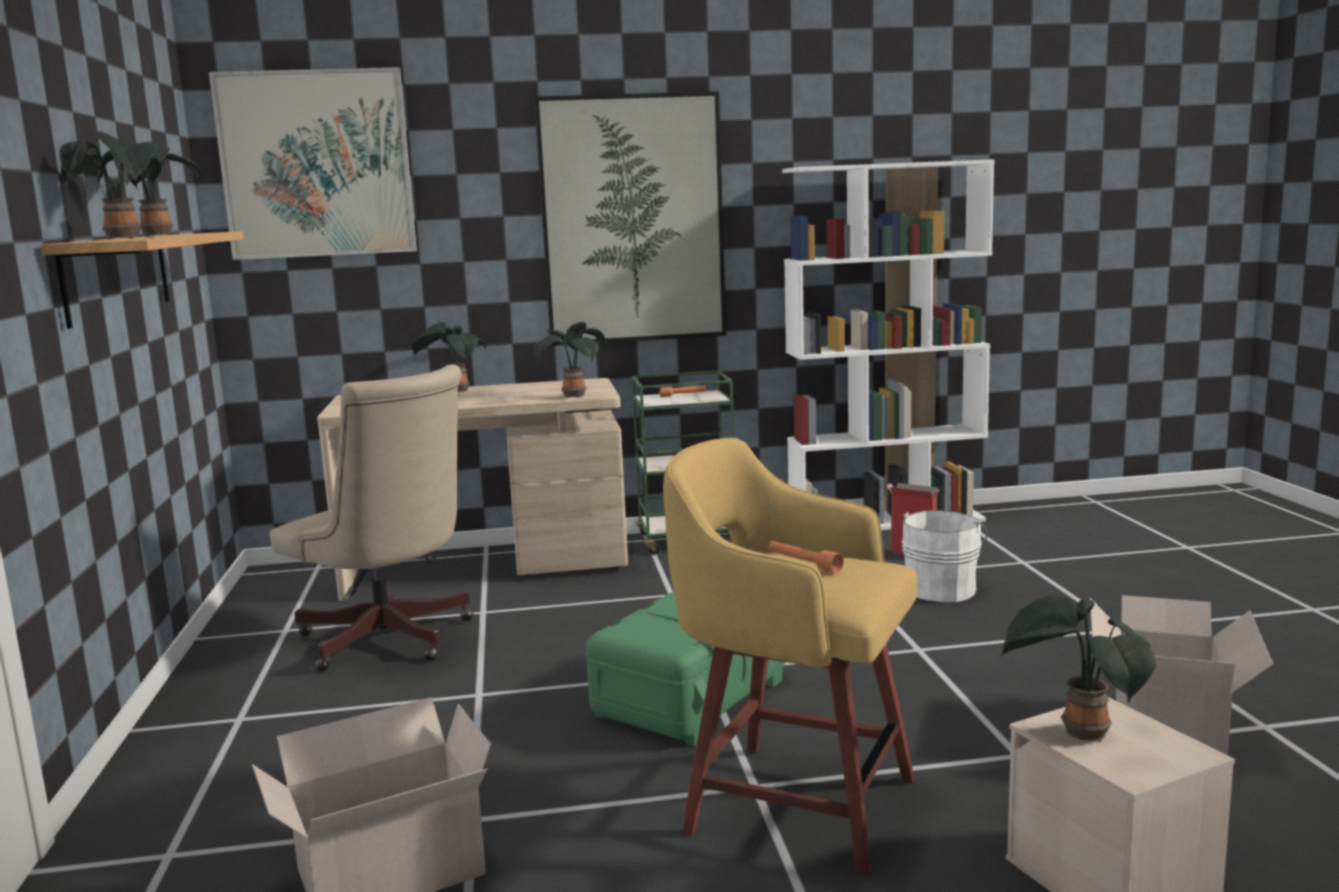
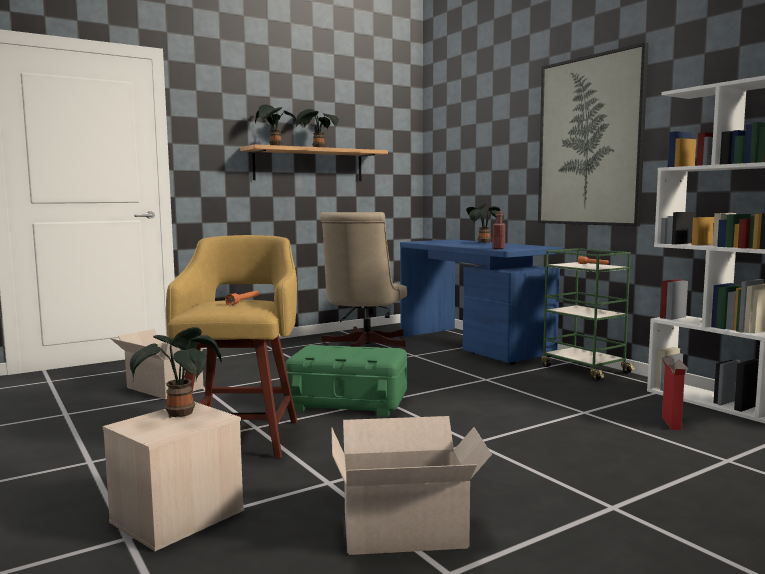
camera: 65 degrees right, 5 degrees down
picture [209,67,417,260] -> none
beige desk [317,378,628,601] -> blue desk [400,239,563,365]
potted plant [534,322,607,398] -> red bottle [492,211,505,249]
white bucket [901,510,988,602] -> none

